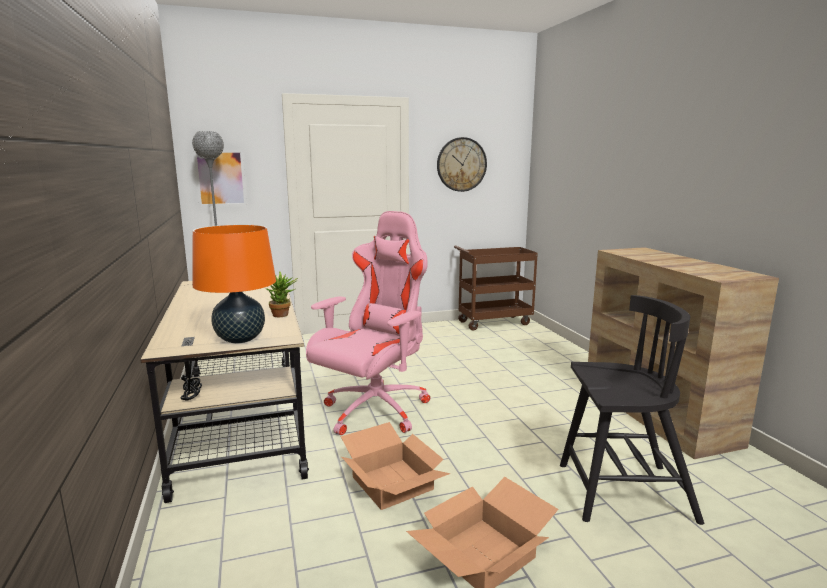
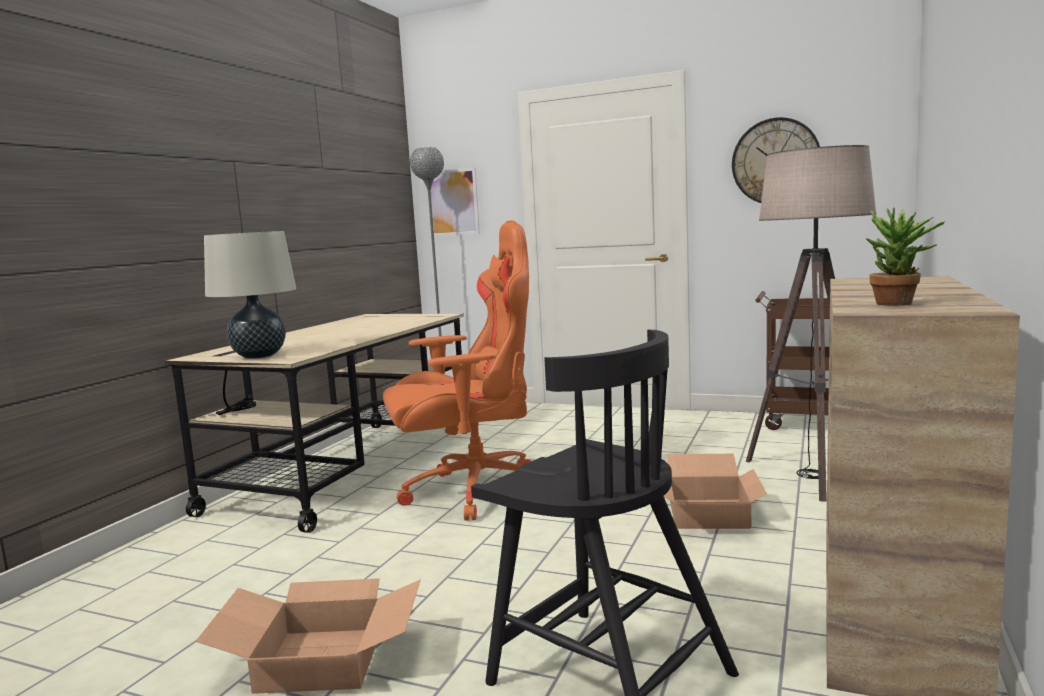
camera: 40 degrees right, 5 degrees down
orange table lamp [193,225,276,343] -> beige table lamp [204,231,296,359]
potted plant [265,271,298,317] -> potted plant moved to [866,208,945,306]
pink office chair [306,211,431,435] -> orange office chair [383,220,531,521]
cardboard box [341,422,451,510] -> cardboard box moved to [664,454,767,529]
none -> floor lamp [746,145,877,502]

